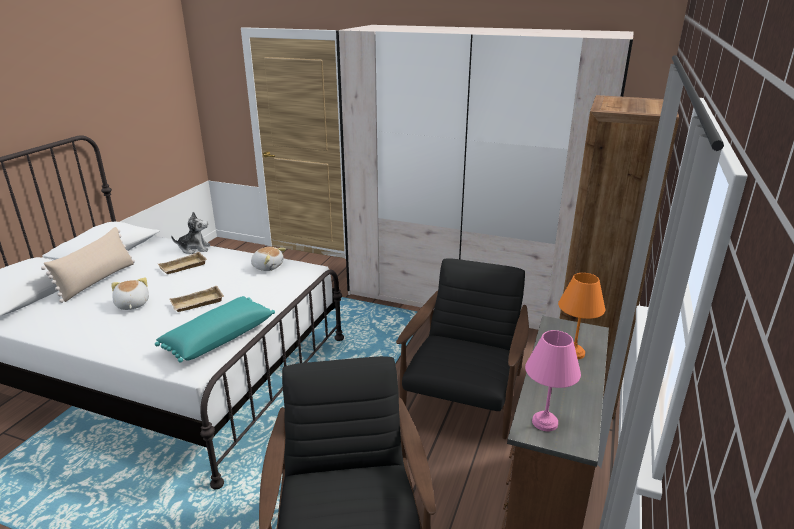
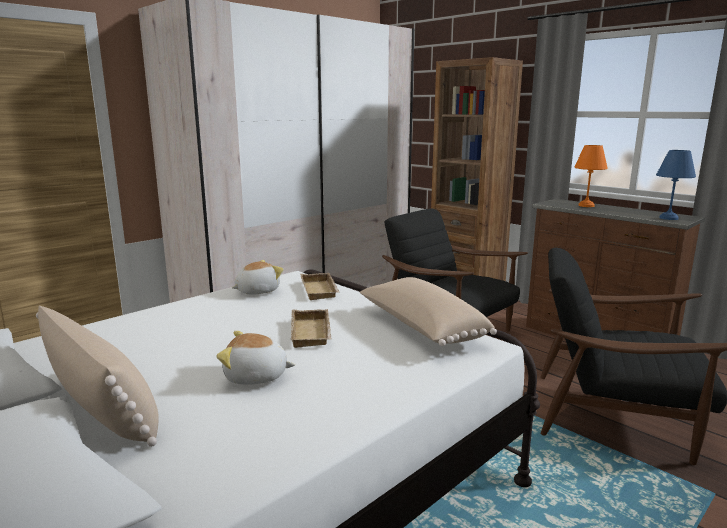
camera: 65 degrees left, 10 degrees down
turquoise pillow [155,296,275,363] -> beige pillow [360,277,497,346]
beige tray [158,252,207,274] -> beige tray moved to [300,273,340,300]
plush toy [171,212,210,254] -> none
pink table lamp [525,330,581,431] -> blue table lamp [656,150,696,220]

